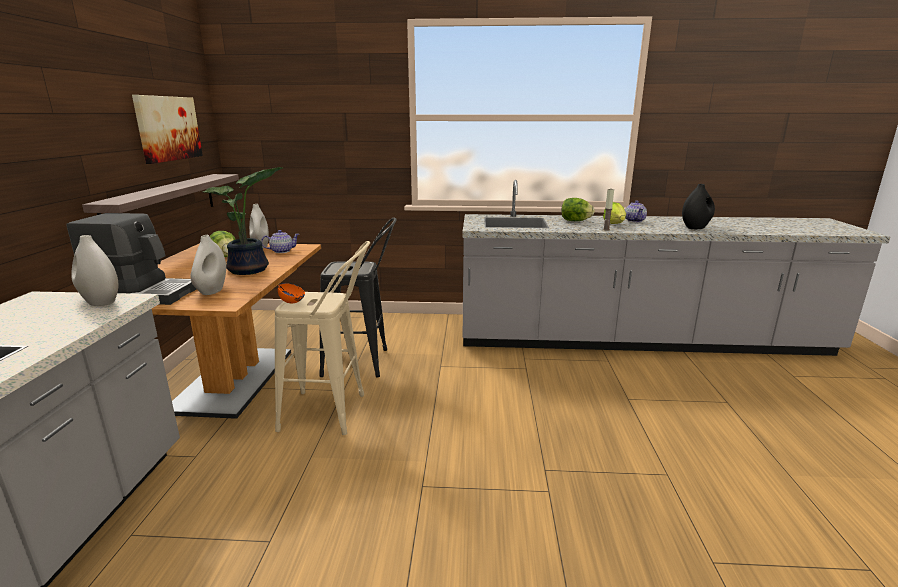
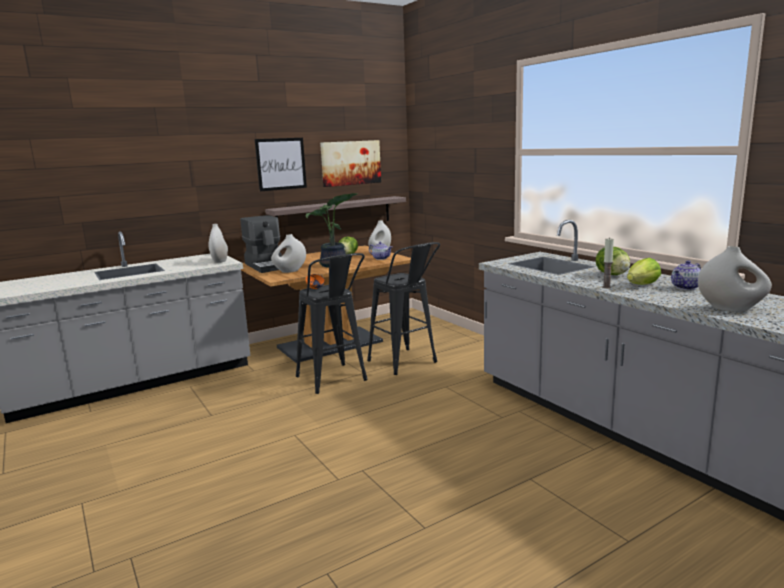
camera: 55 degrees right, 5 degrees down
beige stool [275,241,370,435] -> black stool [296,253,368,394]
black vase [682,184,715,229] -> white vase [698,246,772,312]
none -> picture [255,138,307,191]

